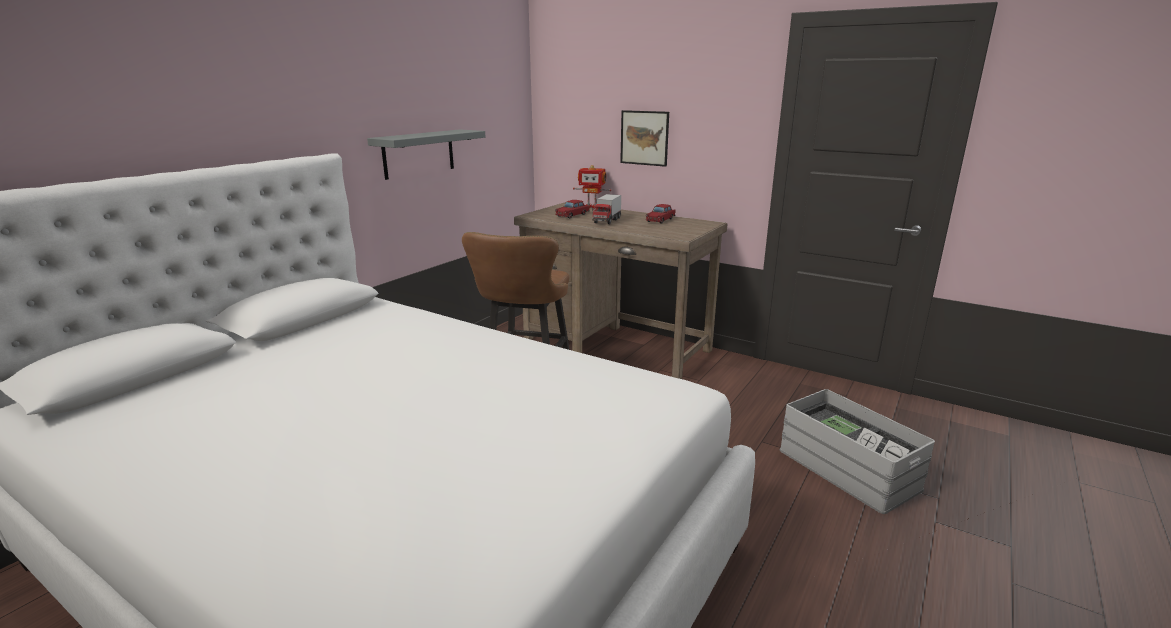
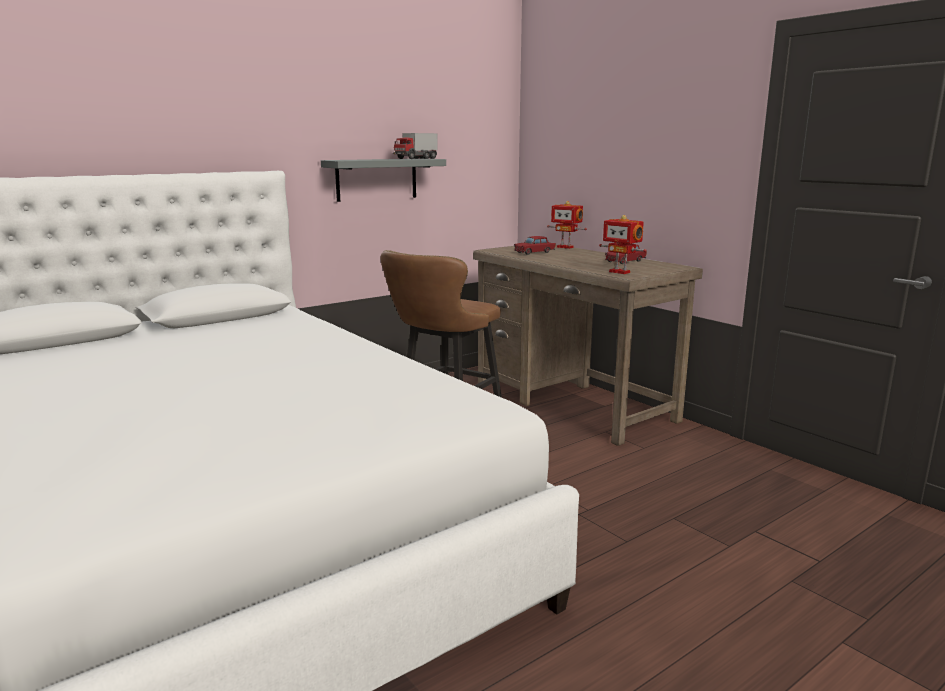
camera: 20 degrees right, 5 degrees down
toy truck [592,194,621,224] -> toy truck moved to [393,133,438,159]
picture [620,110,669,167] -> none
grey storage box [780,389,935,514] -> none
none -> toy robot [599,215,647,274]

